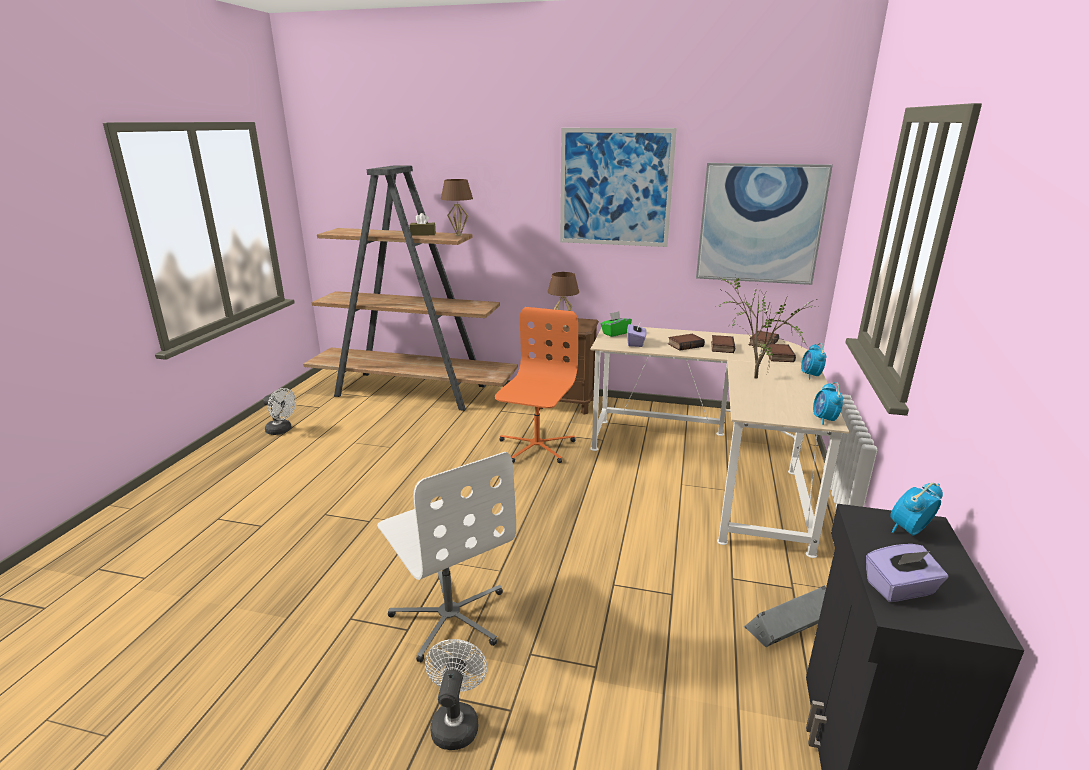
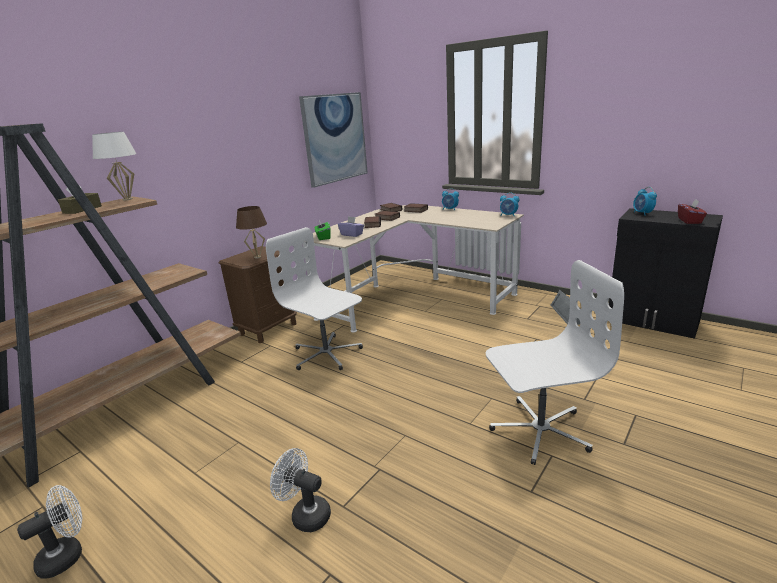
camera: 65 degrees left, 0 degrees up
white fan [425,639,487,750] -> white fan moved to [270,448,331,532]
brown table lamp [441,179,473,236] -> white table lamp [92,132,136,201]
orange office chair [495,307,578,463] -> white office chair [266,227,363,370]
picture [560,128,677,247] -> none
potted plant [717,274,818,379] -> none
purple tissue box [866,544,948,602] -> red tissue box [678,199,707,224]

